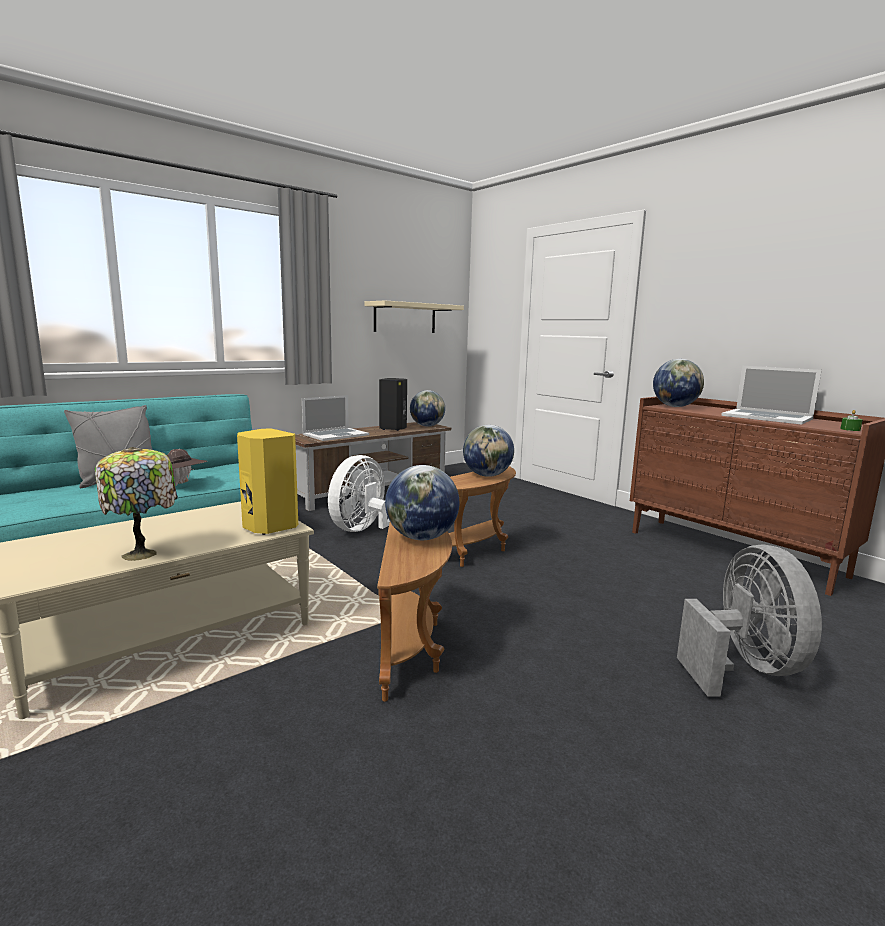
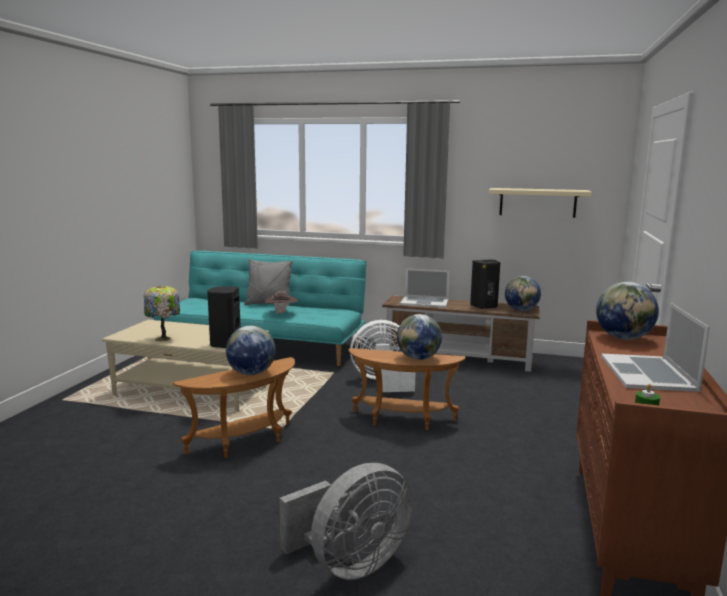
camera: 55 degrees right, 0 degrees up
yellow speaker [237,429,298,535] -> black speaker [207,286,241,348]

